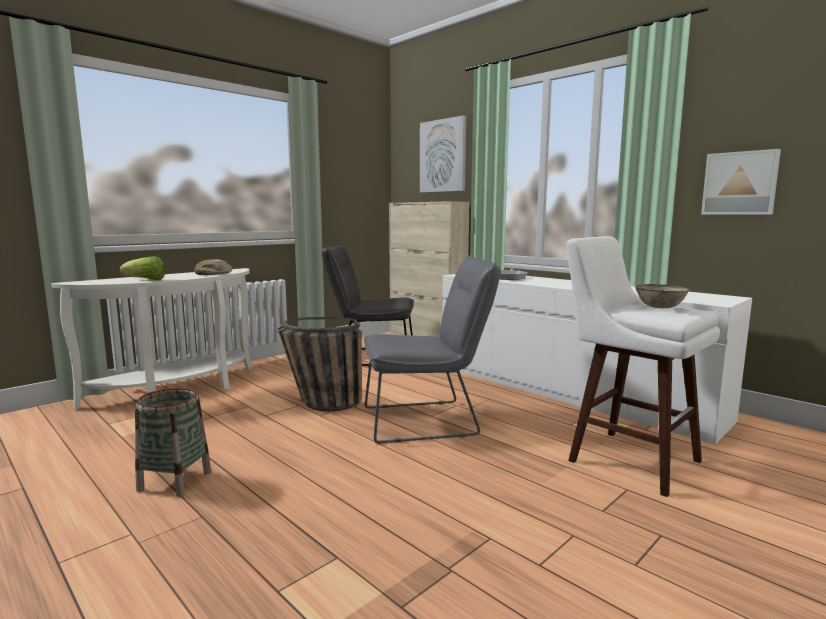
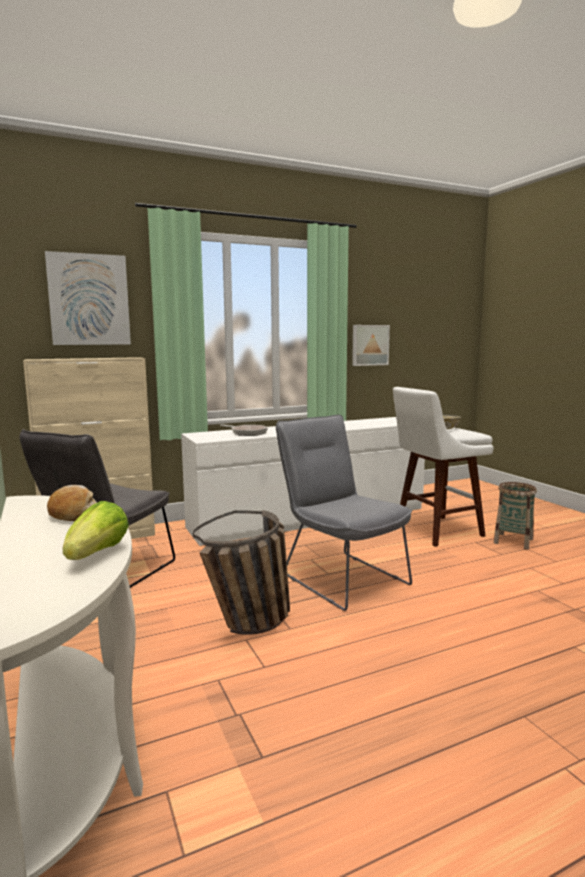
camera: 70 degrees left, 0 degrees up
basket [135,388,211,497] -> basket moved to [494,482,537,549]
grey chair [364,256,501,443] -> grey chair turned 45 degrees counterclockwise [276,415,412,611]

